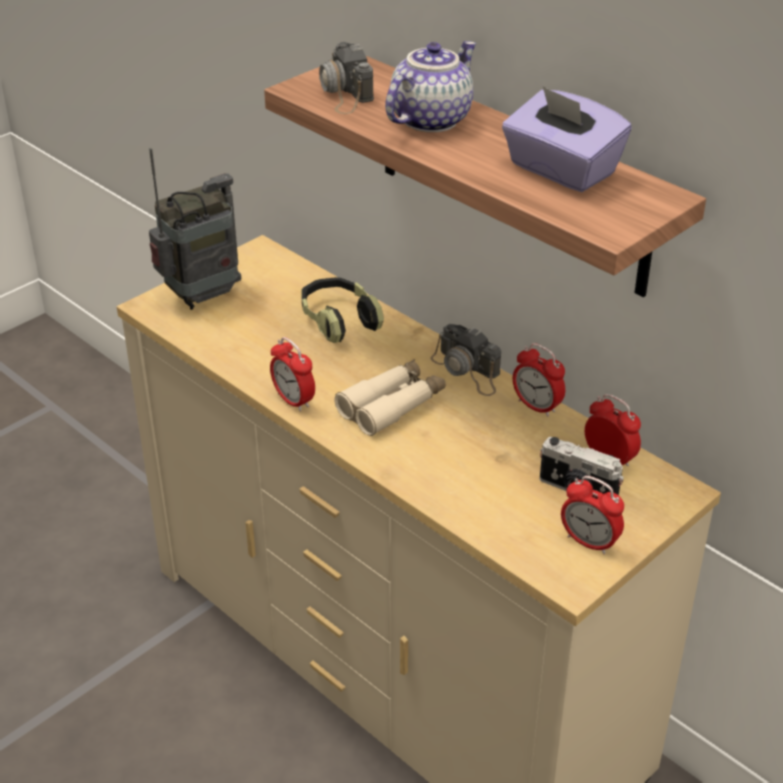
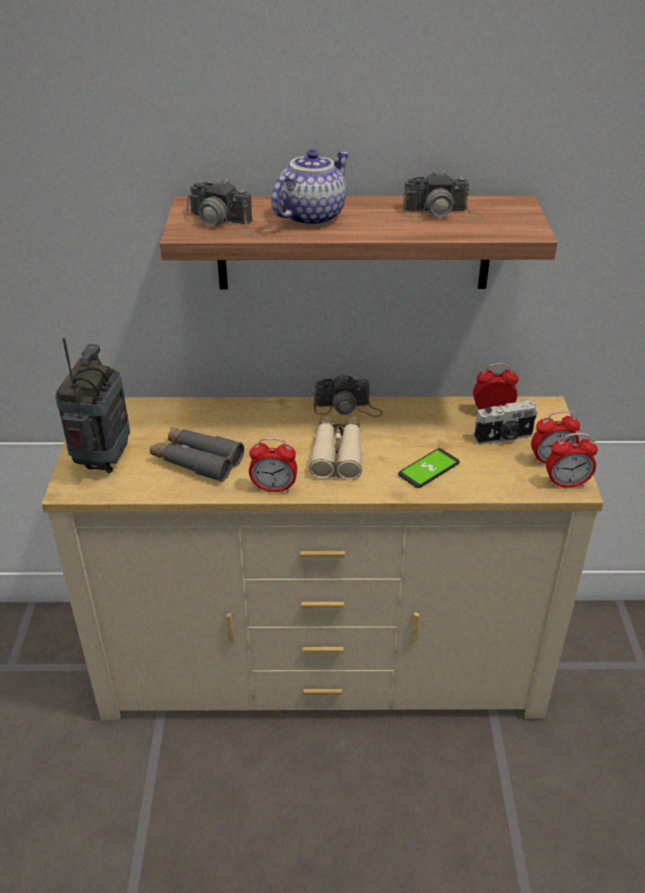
camera: 45 degrees left, 0 degrees up
headphones [301,277,384,343] -> none
teapot [385,41,477,132] -> teapot turned 45 degrees clockwise [271,150,350,226]
purple tissue box [502,86,632,192] -> camera [403,170,484,220]
alarm clock [513,343,565,417] -> alarm clock moved to [546,433,598,487]
none -> grey binoculars [150,427,244,482]
none -> phone [398,448,460,488]

